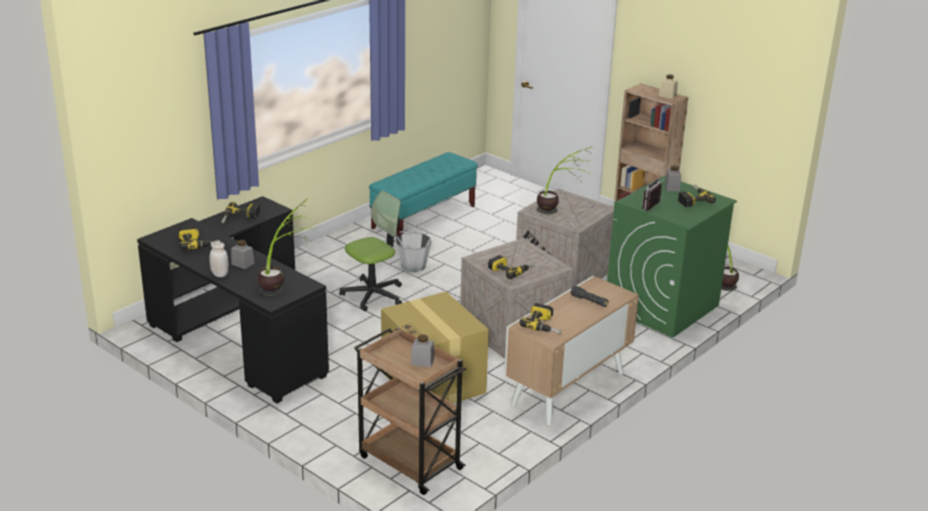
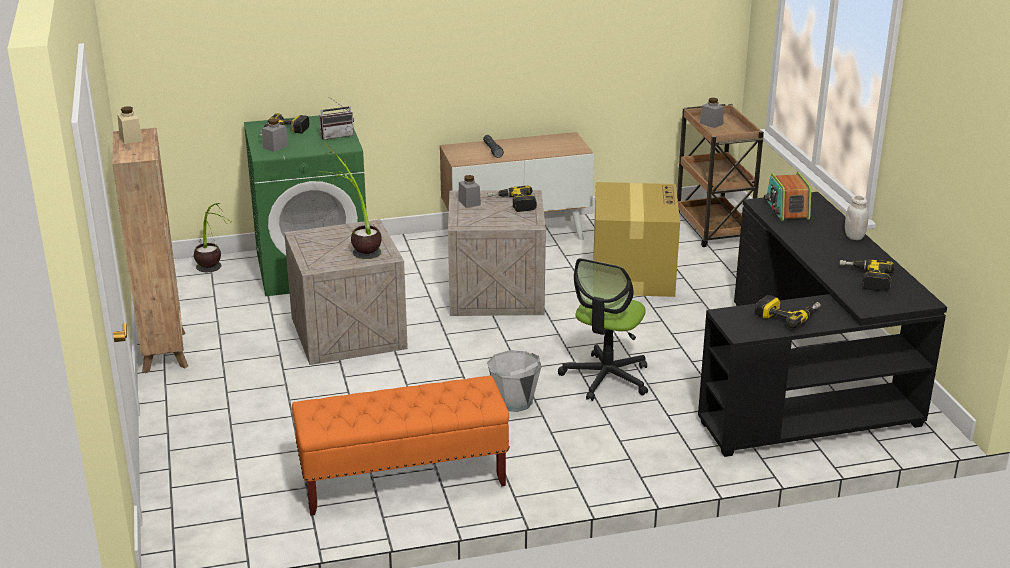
camera: 145 degrees left, 0 degrees up
grey jar [231,240,254,269] -> grey jar moved to [458,175,481,208]
potted plant [258,198,316,296] -> radio [764,172,811,221]
office chair [339,191,402,311] -> office chair turned 60 degrees counterclockwise [558,258,648,401]
turquoise bench [369,152,478,237] -> orange bench [292,376,510,516]
power drill [520,303,562,334] -> none

